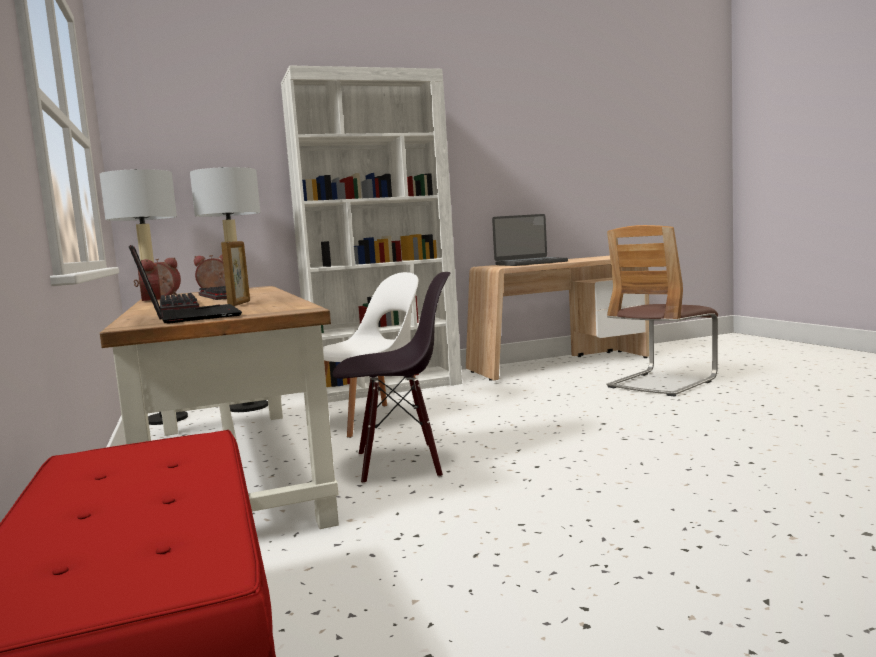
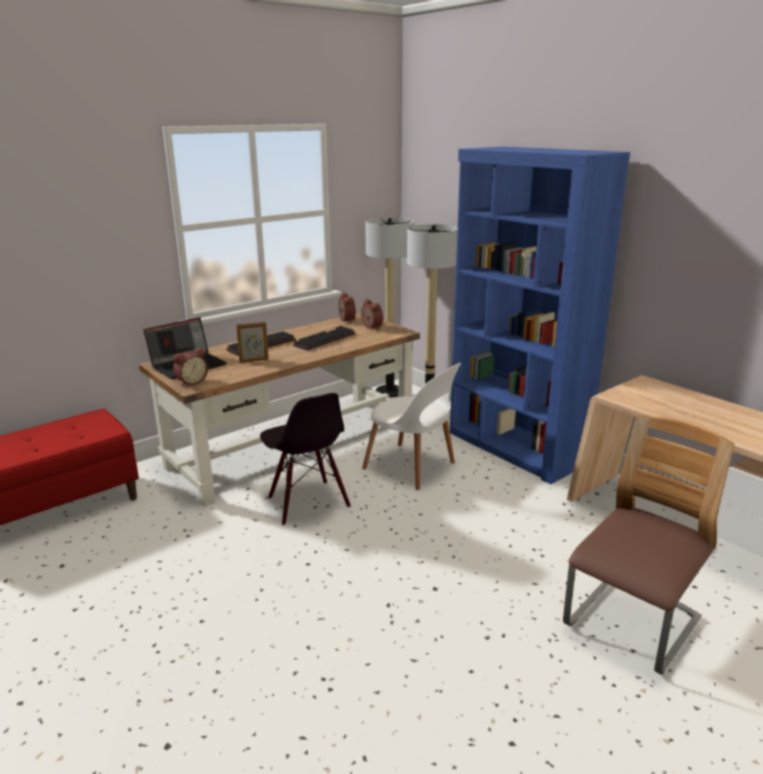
camera: 70 degrees right, 15 degrees up
alarm clock [134,259,161,301] -> alarm clock moved to [173,348,208,387]
white bookcase [281,65,462,402] -> blue bookcase [450,147,630,484]
laptop [492,214,568,266] -> none
chair [607,225,718,396] -> chair turned 105 degrees clockwise [563,415,735,675]

